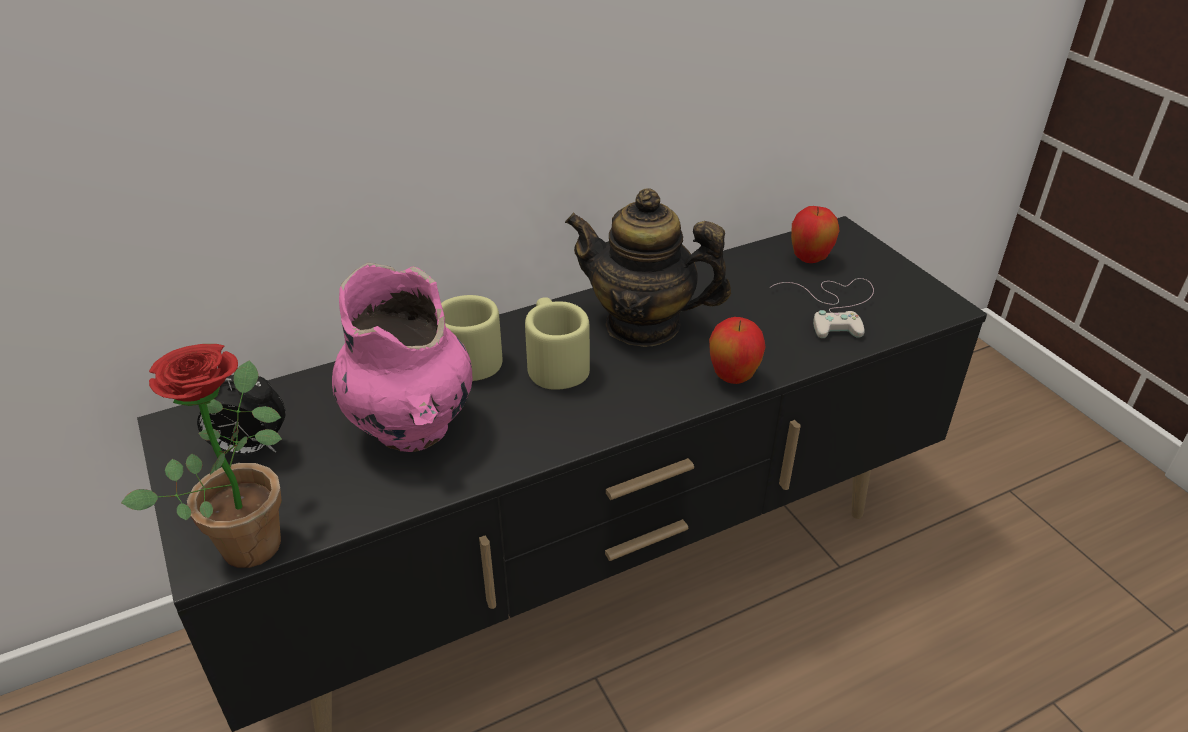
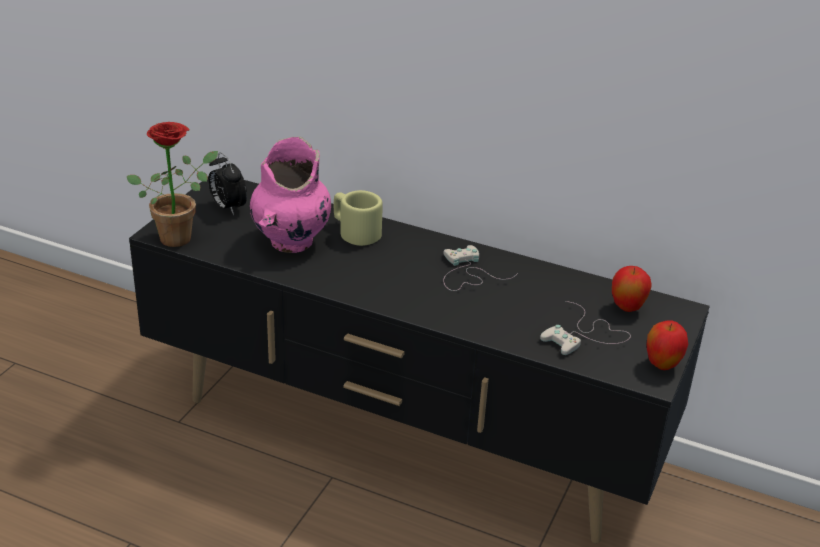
camera: 50 degrees right, 5 degrees down
beige mug [525,297,590,390] -> none
teapot [565,188,731,347] -> white game controller [443,245,518,291]
apple [709,317,766,384] -> apple moved to [647,321,688,370]

